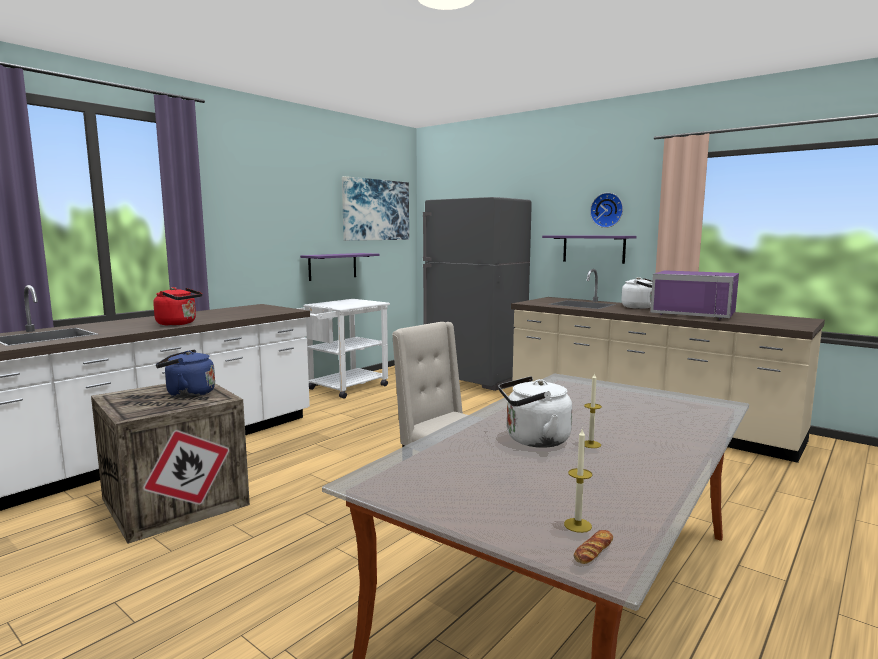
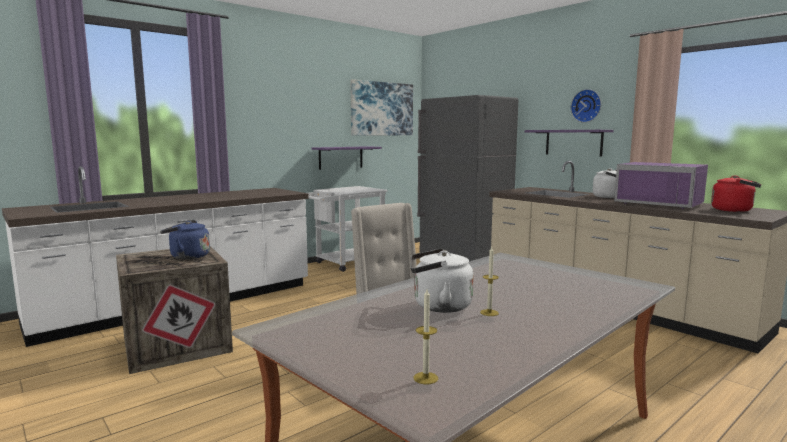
camera: 10 degrees right, 0 degrees up
red kettle [153,287,202,326] -> red kettle moved to [711,176,761,212]
bread [574,530,613,564] -> none

